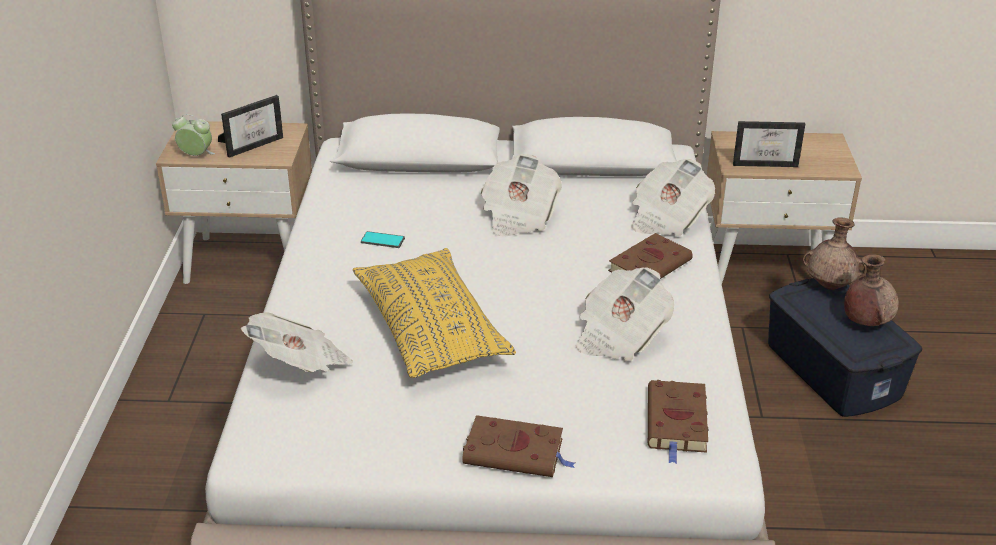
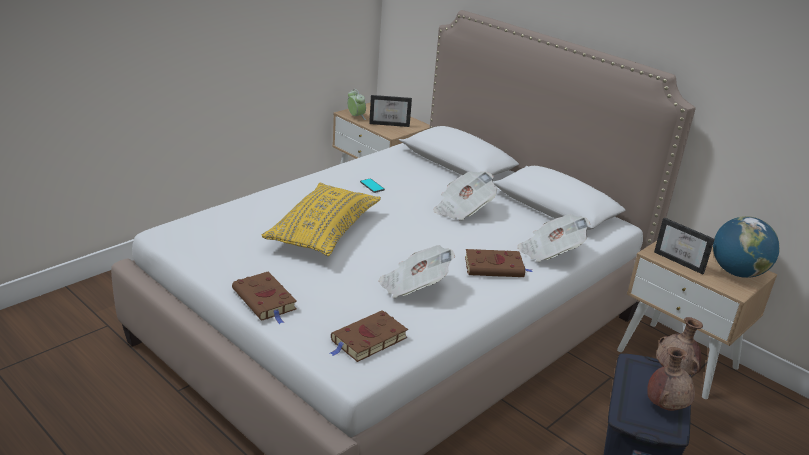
camera: 40 degrees right, 5 degrees down
newspaper [241,312,353,373] -> none
none -> globe [713,216,780,278]

